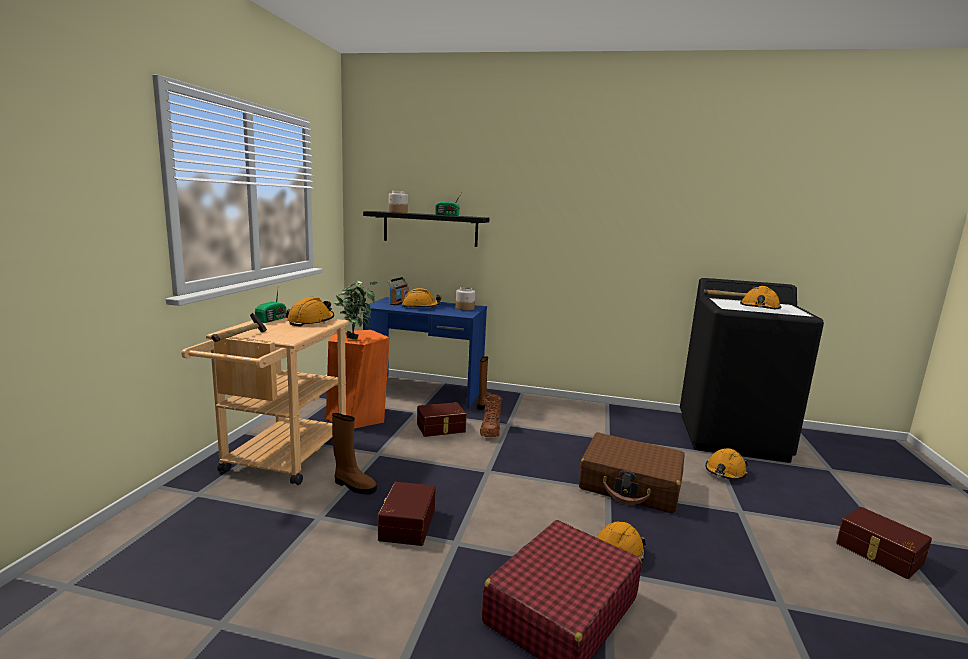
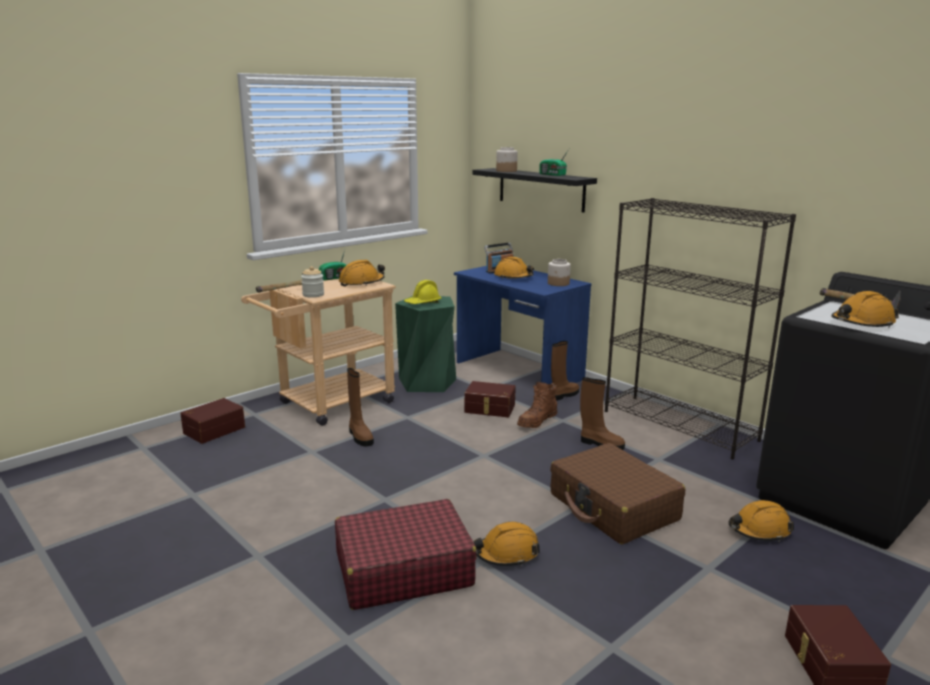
camera: 35 degrees right, 5 degrees up
orange stool [326,330,390,428] -> green stool [395,296,456,392]
potted plant [334,281,377,339] -> yellow hard hat [404,280,441,304]
brown storage box [378,482,436,546] -> brown storage box moved to [180,398,245,444]
none -> jar [301,266,324,298]
none -> brown boot [580,377,625,450]
none -> black bookcase [605,198,796,459]

